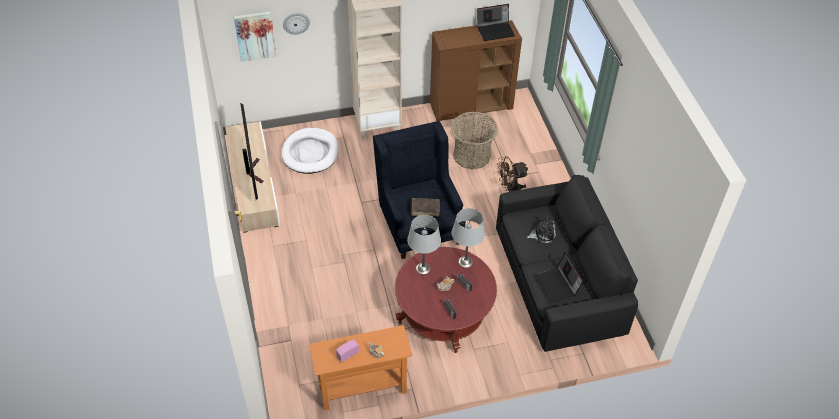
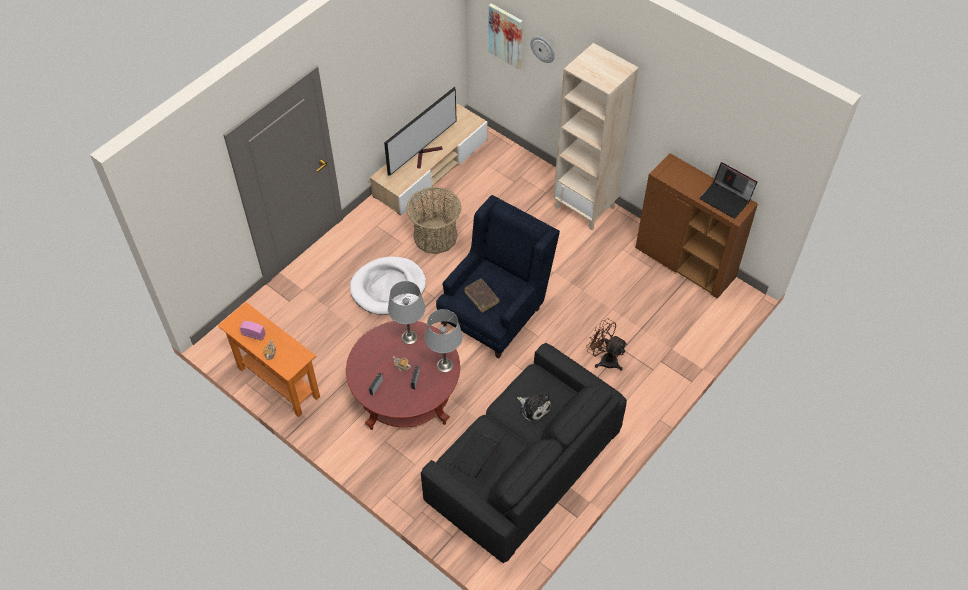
camera: 55 degrees right, 5 degrees up
white dog bed [281,128,339,174] -> white dog bed moved to [350,256,426,315]
basket [451,112,498,169] -> basket moved to [406,187,461,254]

